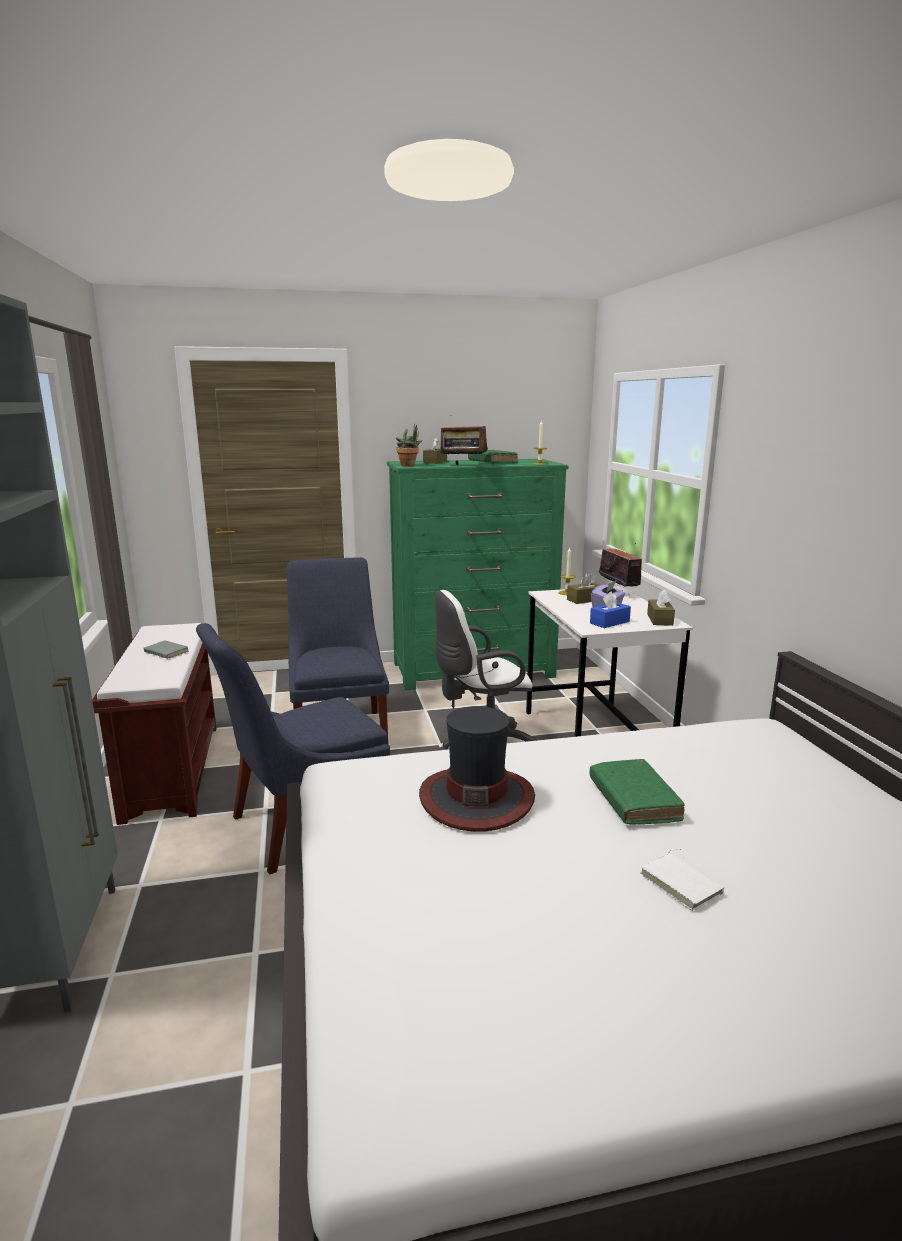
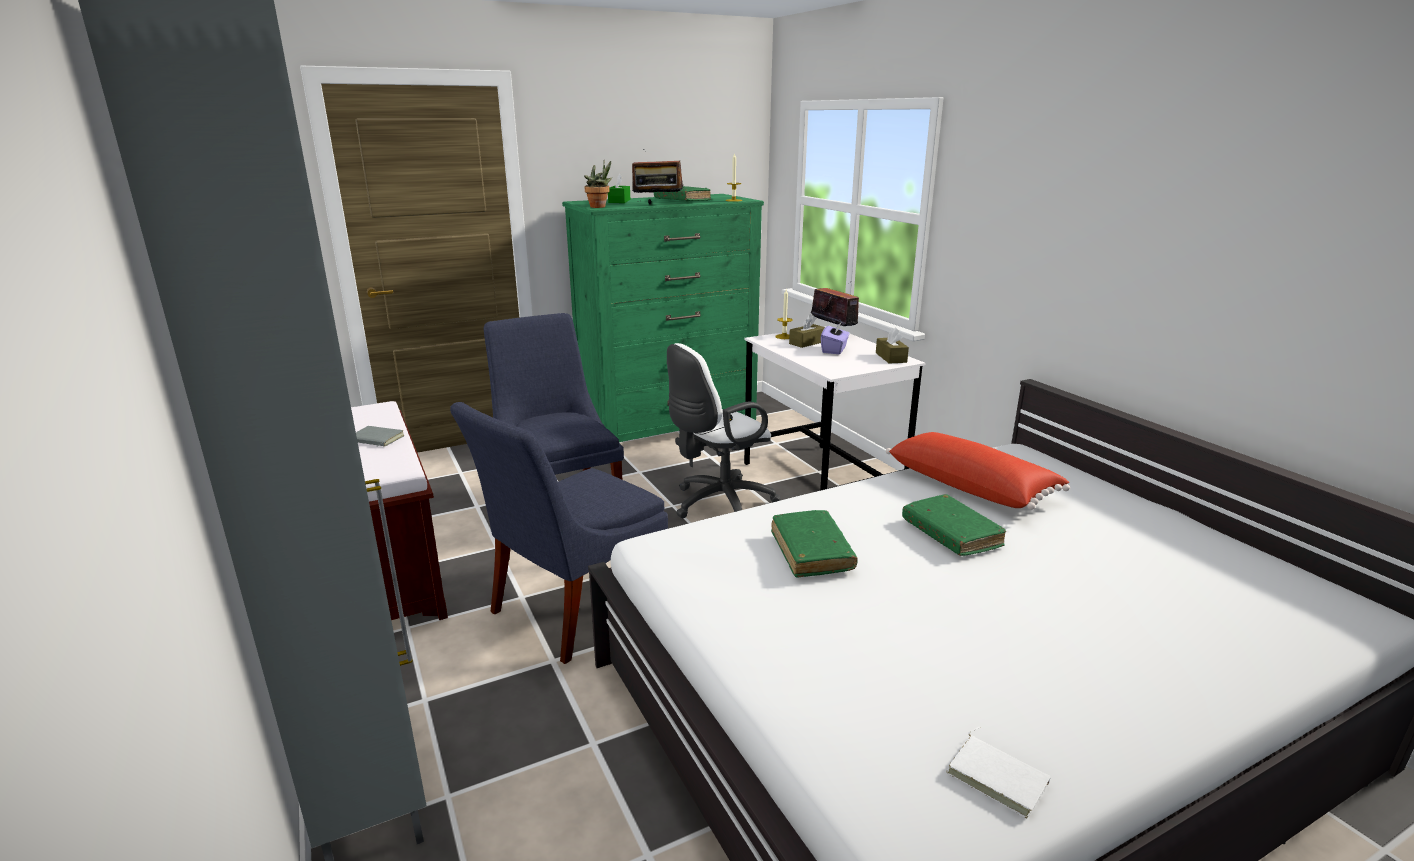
camera: 15 degrees left, 5 degrees up
hat [419,706,535,832] -> green book [771,510,858,578]
brown tissue box [423,437,447,464] -> green tissue box [608,173,630,203]
blue tissue box [590,591,631,628] -> none
white book [640,849,724,911] -> white book moved to [946,726,1051,818]
none -> red pillow [886,432,1070,510]

